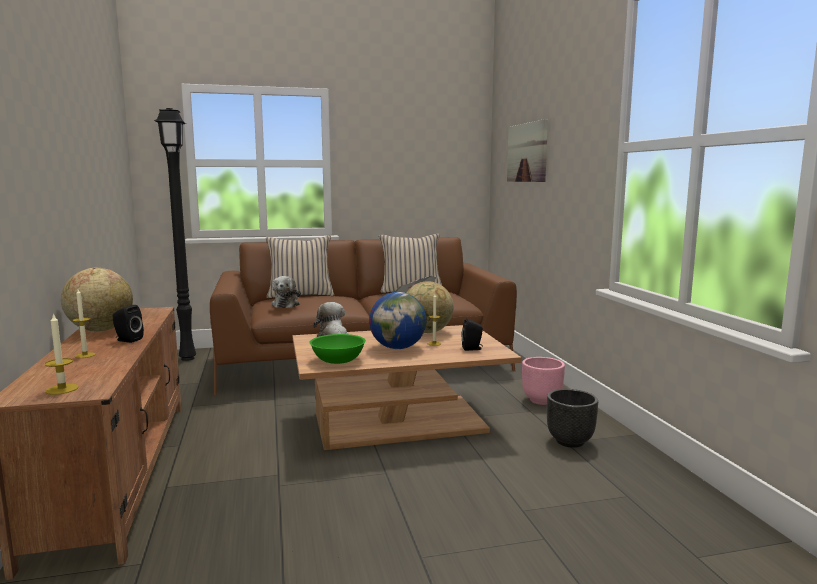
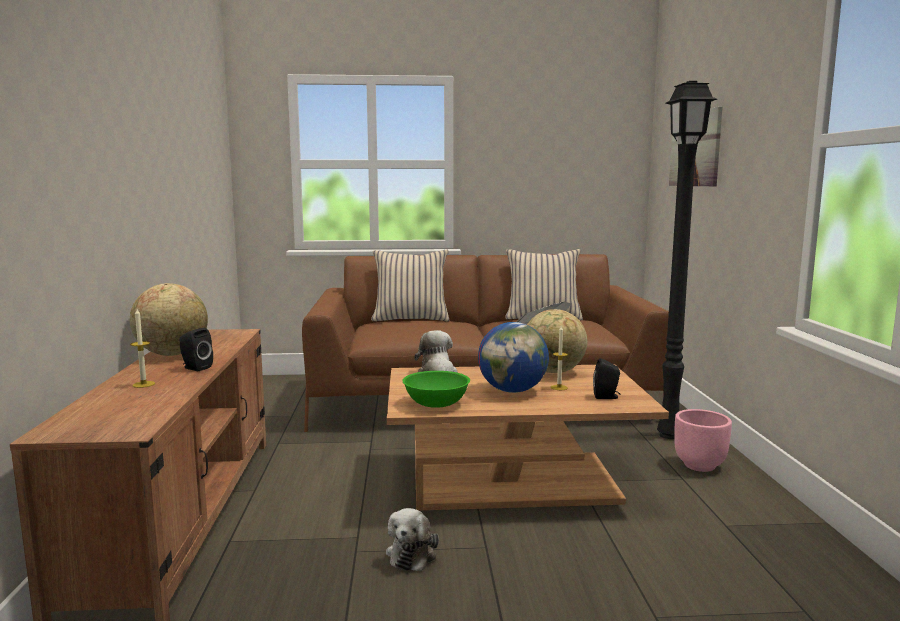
camera: 10 degrees right, 0 degrees up
candle [45,313,79,395] -> none
black floor lamp [154,108,196,361] -> black floor lamp moved to [657,81,717,439]
plush toy [271,276,301,308] -> plush toy moved to [386,508,439,571]
black planter [547,389,598,448] -> none

